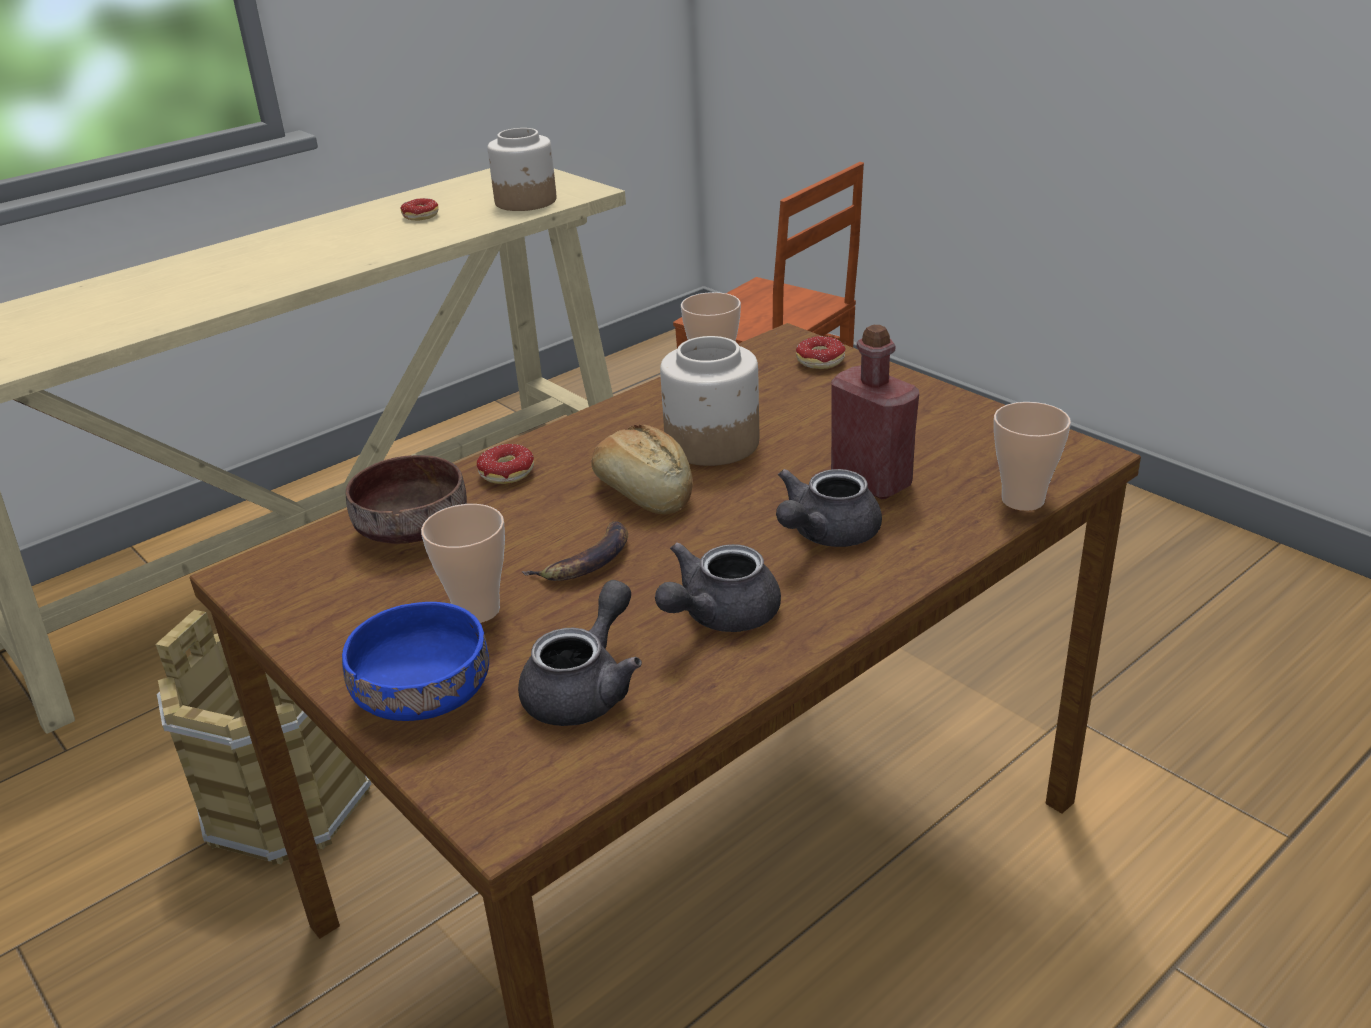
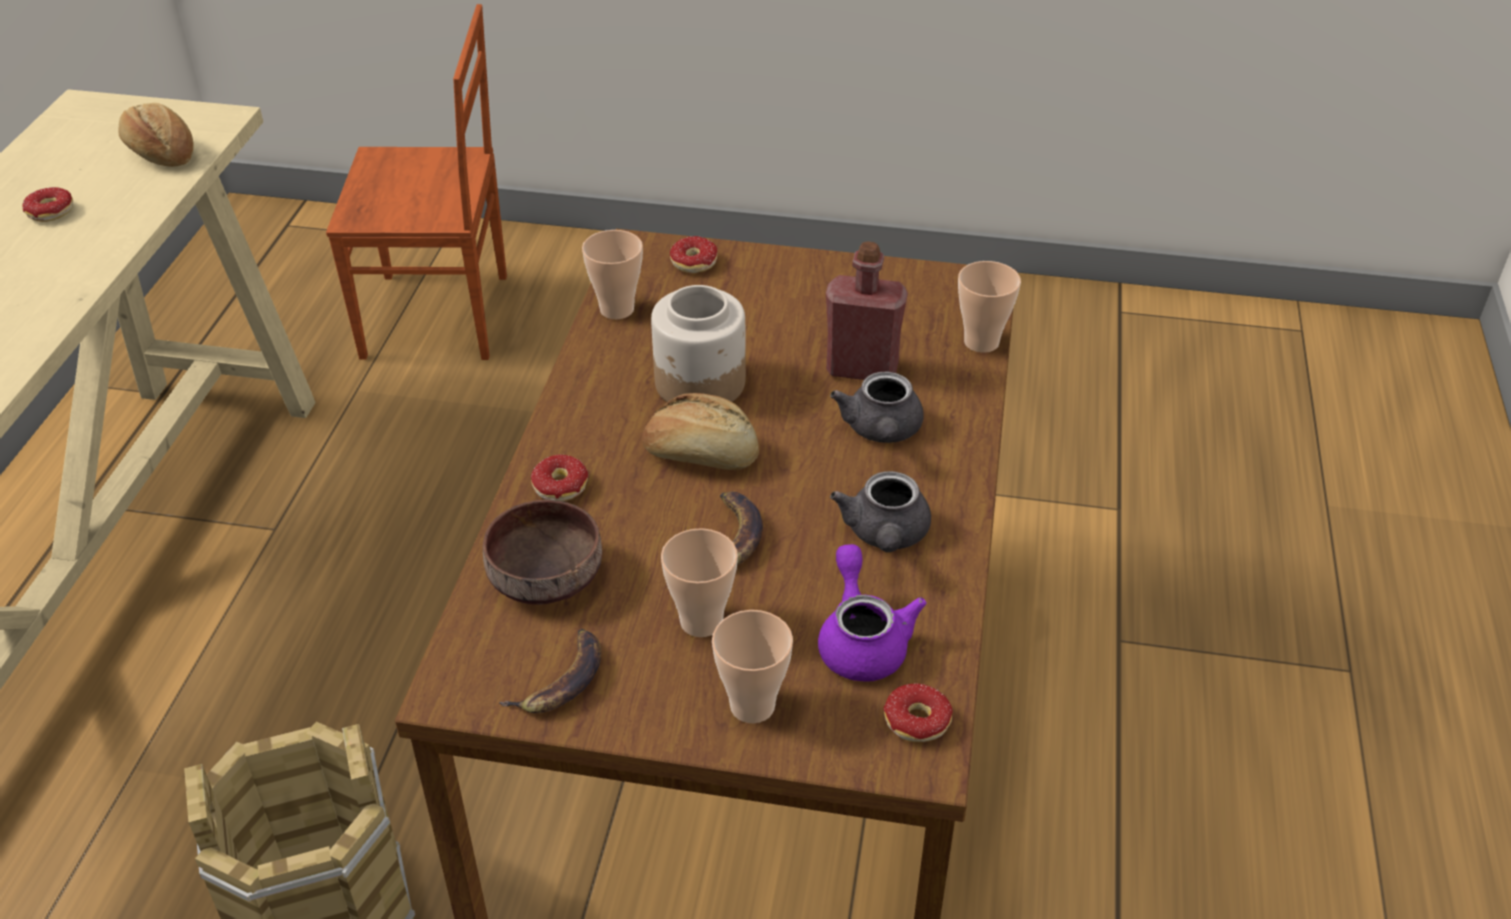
camera: 40 degrees left, 10 degrees up
blue bowl [342,602,489,721] -> cup [712,610,793,723]
jar [487,128,557,211] -> bread [119,103,194,167]
grey teapot [518,580,642,726] -> purple teapot [818,544,926,682]
none -> banana [499,629,601,713]
none -> donut [883,683,953,756]

